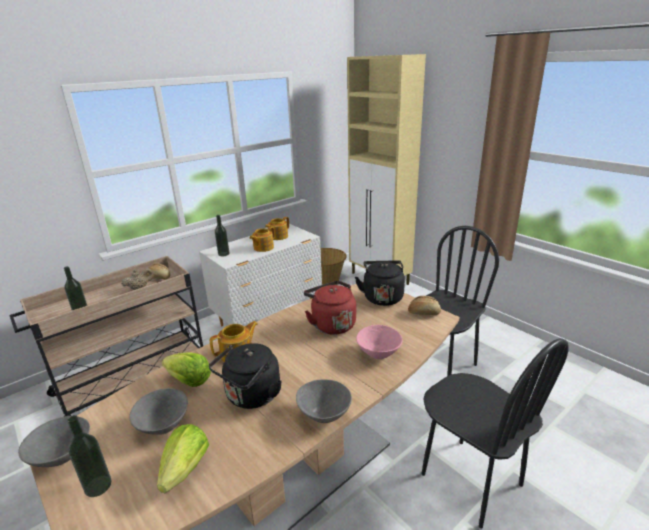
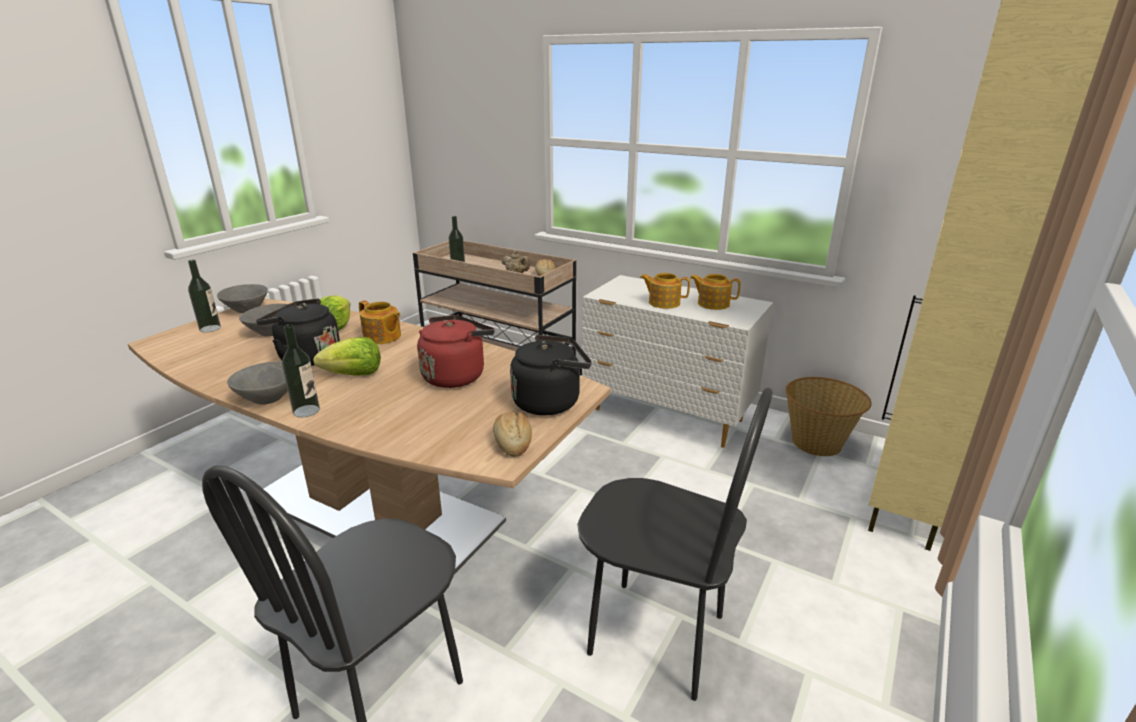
camera: 70 degrees right, 0 degrees up
lettuce [157,424,209,493] -> lettuce moved to [313,337,381,376]
bottle [215,215,229,256] -> bottle moved to [282,324,320,417]
pink bowl [356,325,403,359] -> none

